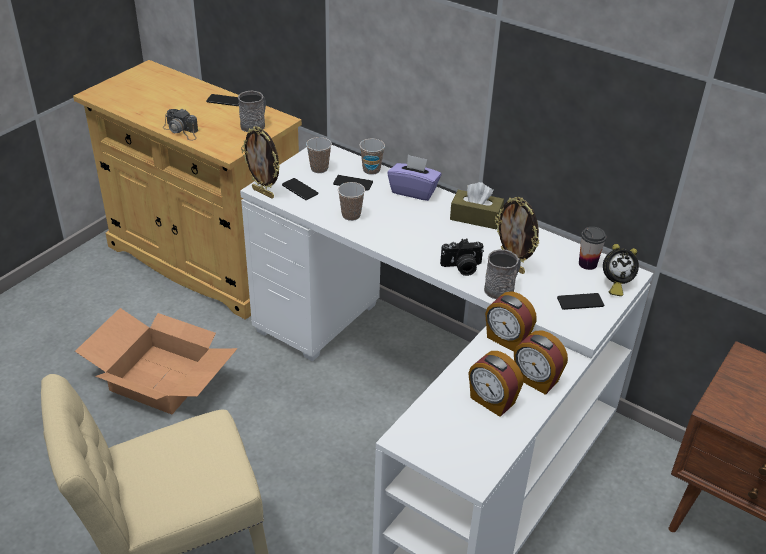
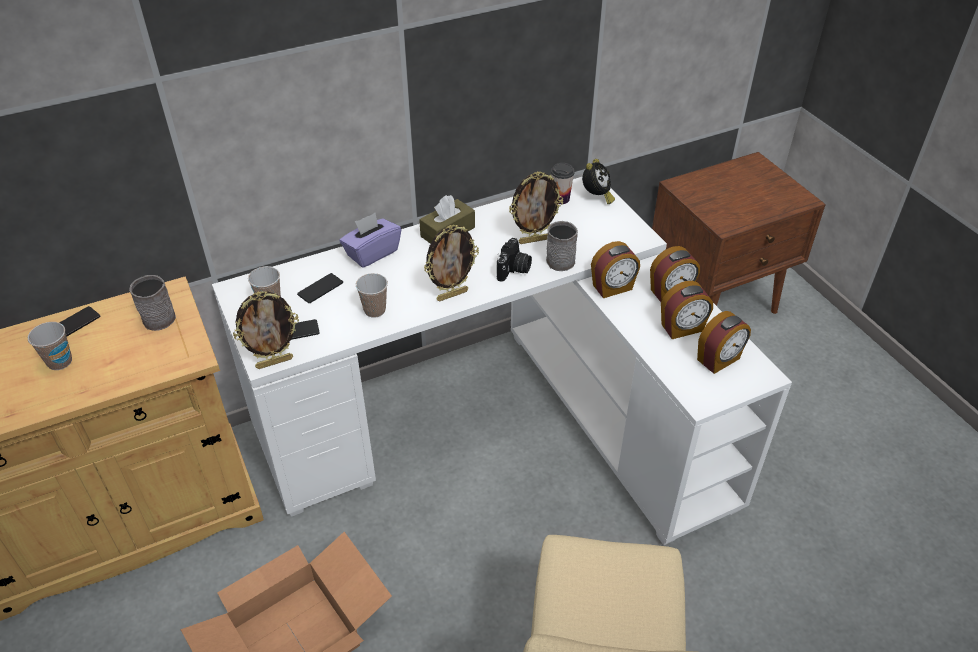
camera: 60 degrees left, 5 degrees up
camera [163,108,198,140] -> none
cup [359,138,385,175] -> cup moved to [28,322,72,370]
phone [557,293,604,310] -> none
none -> picture frame [424,225,479,302]
none -> alarm clock [697,311,751,374]

